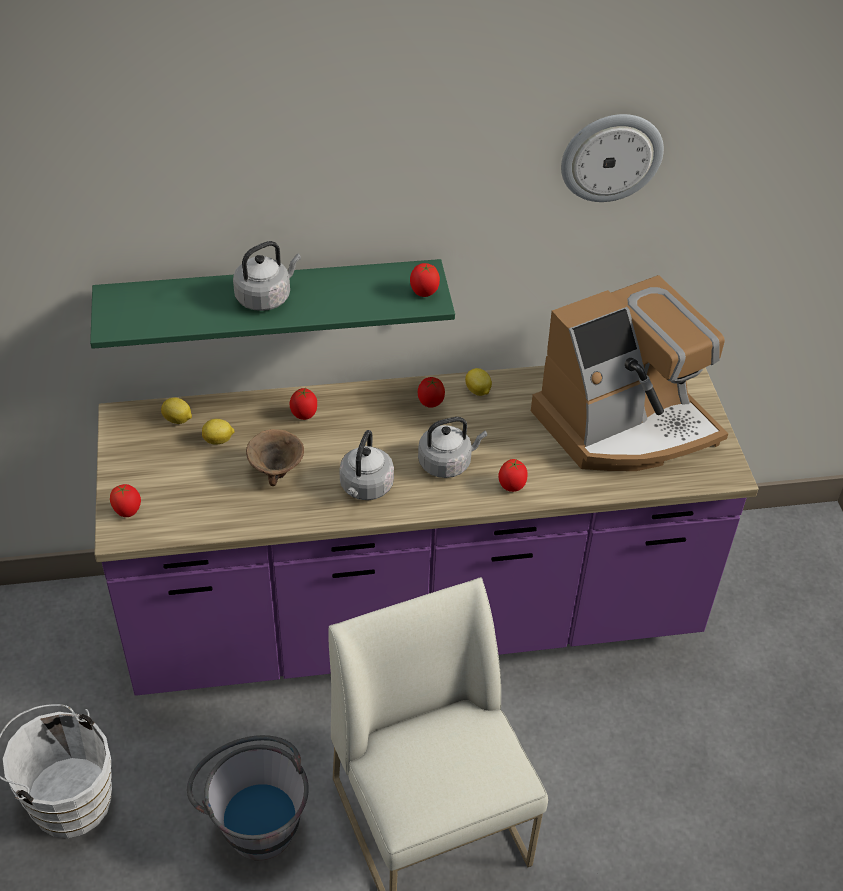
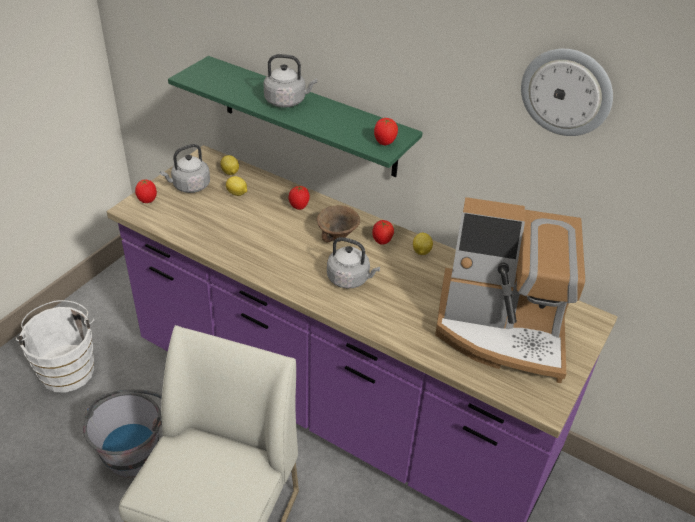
camera: 40 degrees right, 5 degrees down
brown bowl [246,429,304,486] -> brown bowl moved to [317,205,360,242]
grey kettle [339,430,394,500] -> grey kettle moved to [160,144,210,193]
tomato [498,459,528,492] -> none

